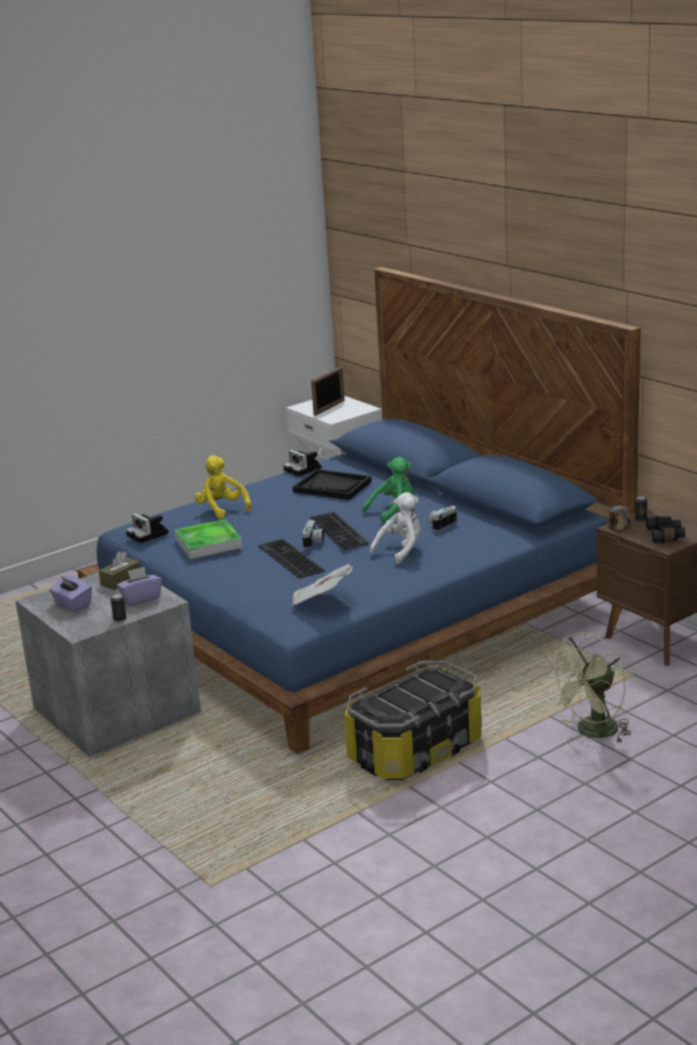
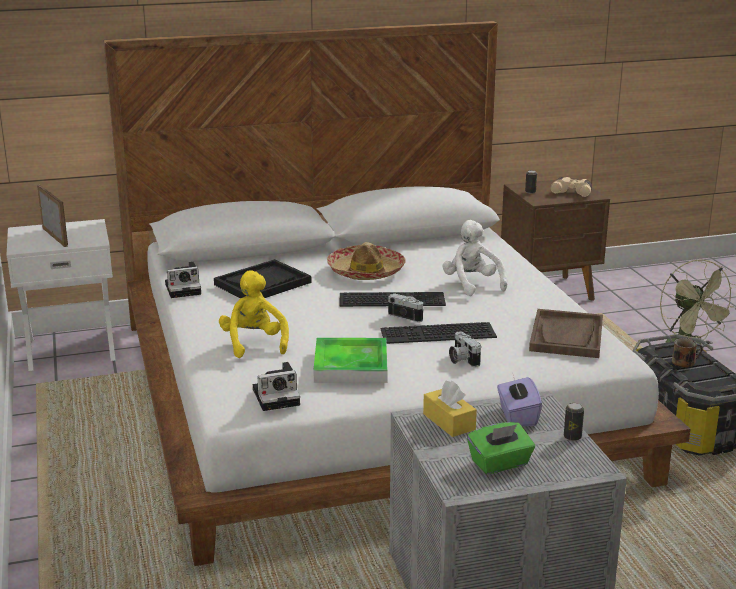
camera: 70 degrees left, 0 degrees up
purple tissue box [49,575,92,611] -> green tissue box [467,422,535,474]
blue bed [77,267,640,754] -> white bed [104,21,691,566]
brown tissue box [99,551,140,590] -> yellow tissue box [423,381,477,437]
yellow plush toy [195,455,251,519] -> yellow plush toy turned 90 degrees clockwise [219,270,289,358]
newspaper [292,564,353,606] -> brown tray [529,309,603,358]
green plush toy [363,457,413,523] -> hat [327,242,406,280]
camera [429,506,457,531] -> camera moved to [449,332,481,367]
mug [608,506,631,531] -> mug moved to [672,338,703,368]
black binoculars [646,516,685,543] -> beige binoculars [550,177,592,197]

